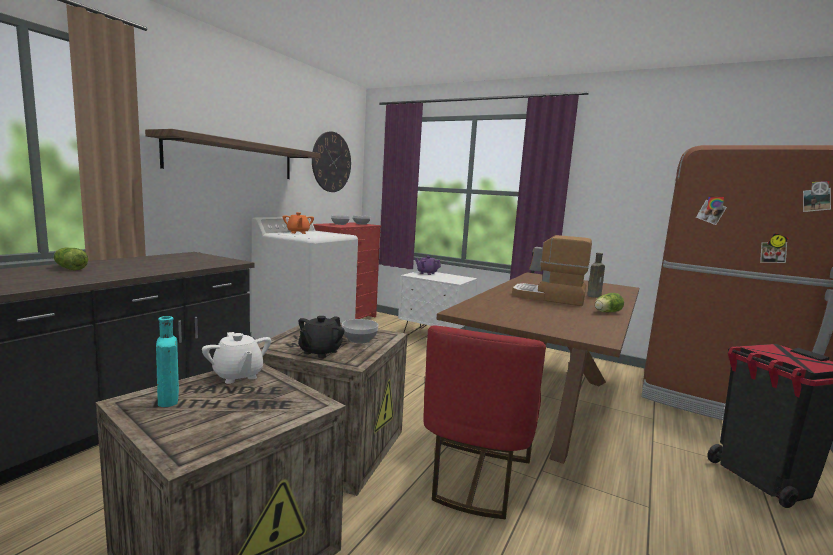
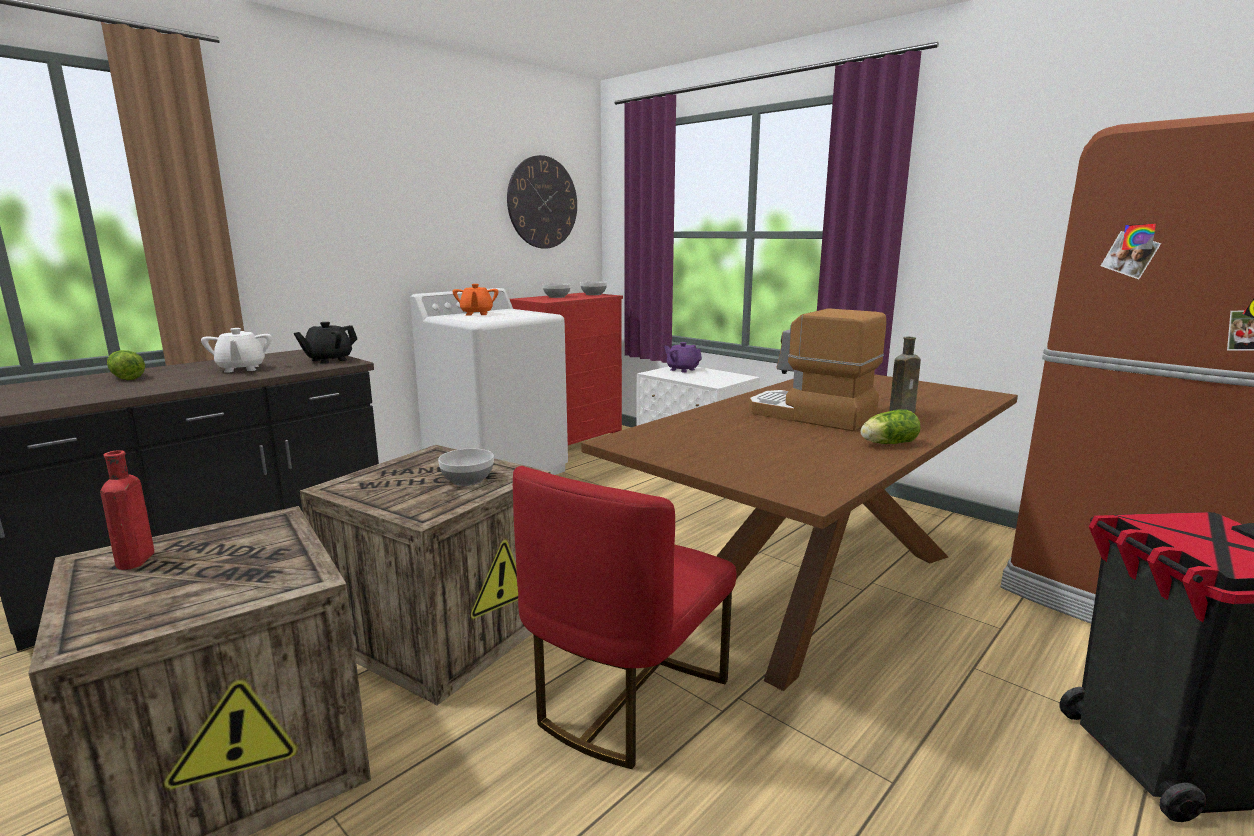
camera: 15 degrees right, 5 degrees up
shelf [145,129,321,179] -> none
turquoise bottle [156,316,179,407] -> red bottle [100,450,154,570]
white teapot [202,332,271,384] -> white teapot moved to [201,328,272,373]
black teapot [299,316,345,358] -> black teapot moved to [294,322,357,364]

